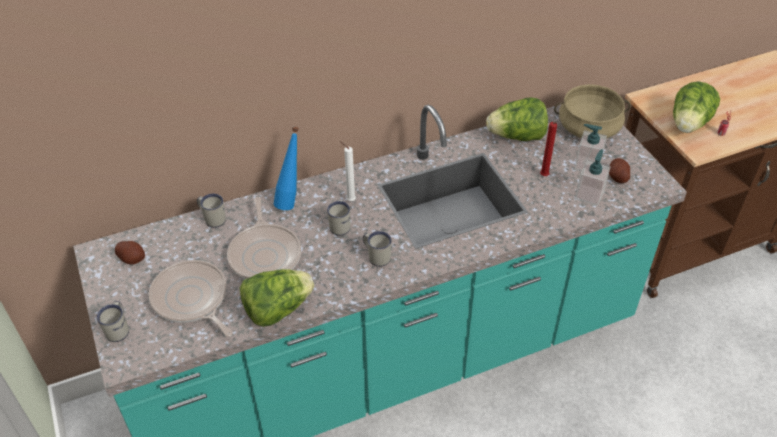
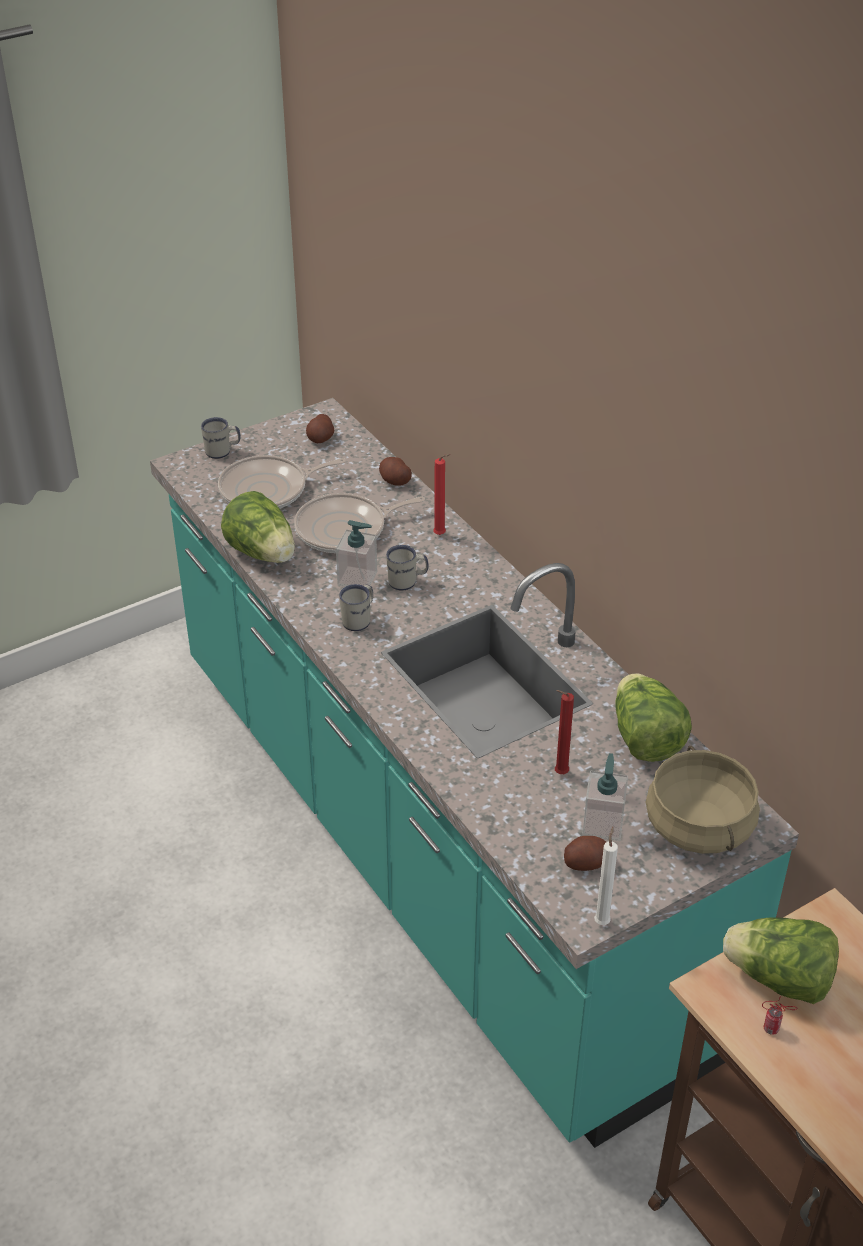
camera: 80 degrees right, 5 degrees down
frying pan [149,260,232,337] -> frying pan turned 150 degrees counterclockwise [218,455,346,509]
white mug [197,194,226,228] -> potato [379,457,412,486]
blue bottle [274,127,299,210] -> red candle [433,454,451,535]
white candle [340,141,356,201] -> white candle moved to [594,827,618,925]
soap dispenser [575,149,611,206] -> soap dispenser moved to [336,520,377,587]

